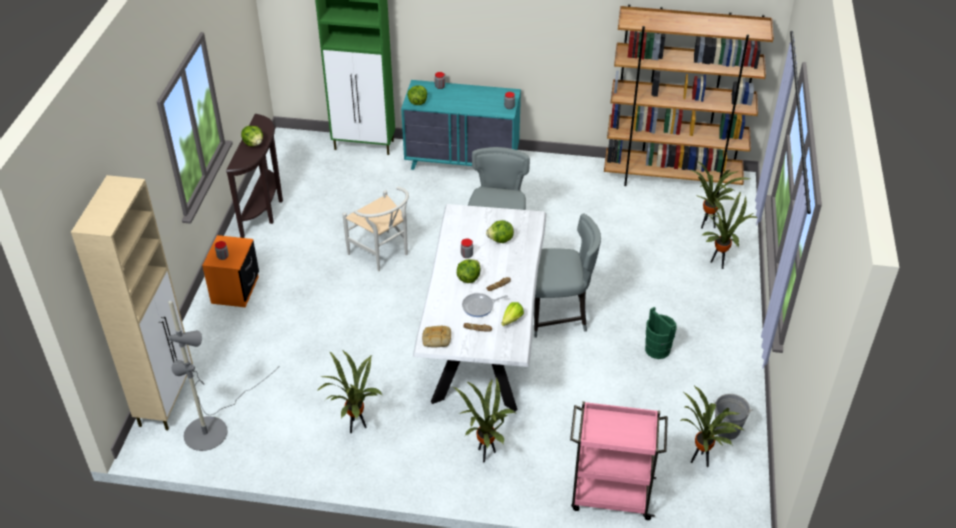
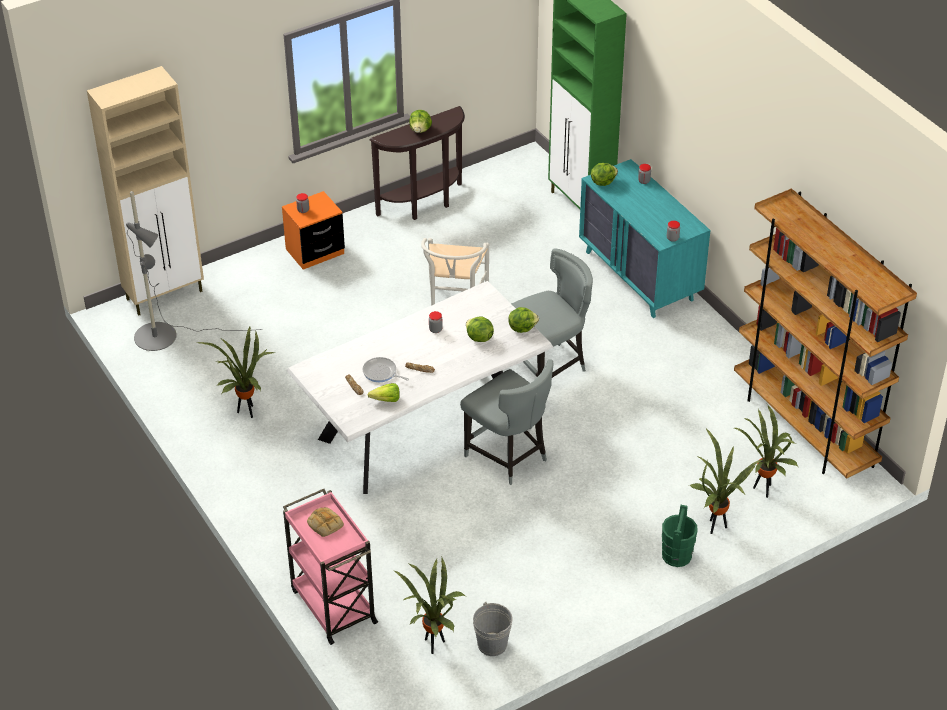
camera: 50 degrees right, 0 degrees up
bread [422,326,451,347] -> bread moved to [307,507,344,537]
potted plant [453,377,515,462] -> none
lettuce [457,259,480,283] -> lettuce moved to [508,307,539,333]
green bucket [645,307,677,359] -> green bucket moved to [662,505,698,567]

